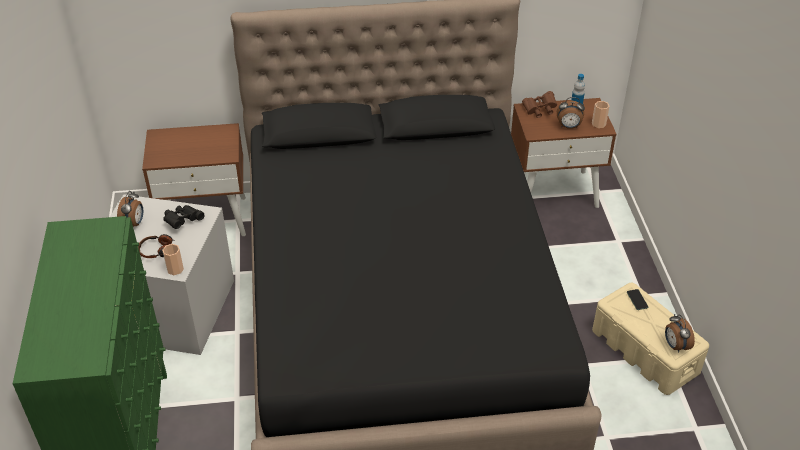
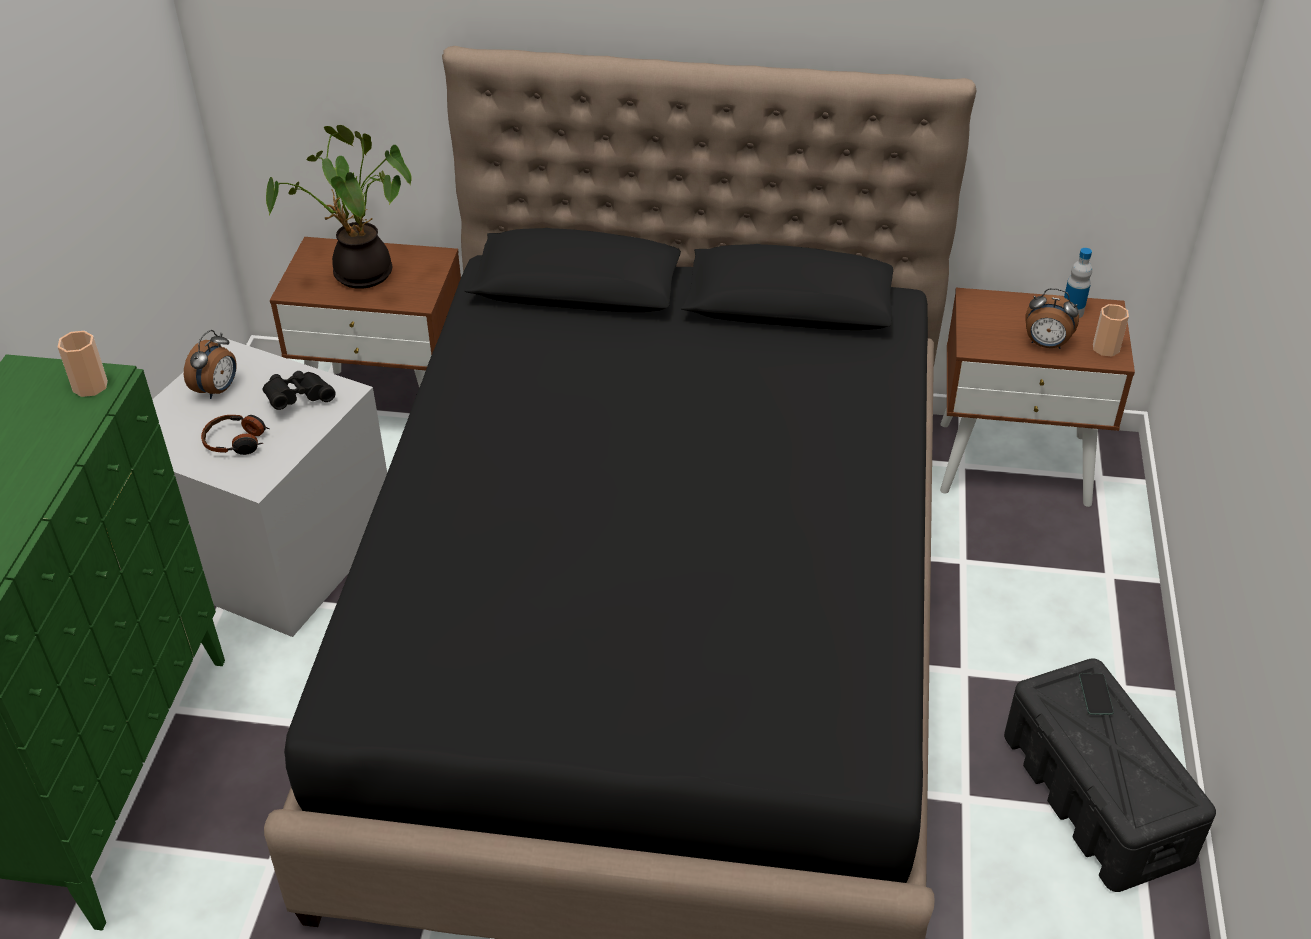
camera: 15 degrees right, 0 degrees up
cup [162,244,184,275] -> cup moved to [57,331,108,397]
brown binoculars [522,91,557,118] -> none
beige storage box [592,283,709,395] -> black storage box [1004,659,1216,892]
alarm clock [665,314,695,353] -> none
none -> potted plant [266,125,412,289]

